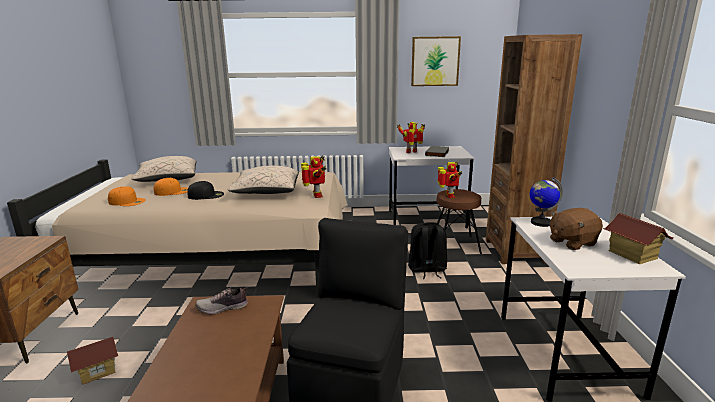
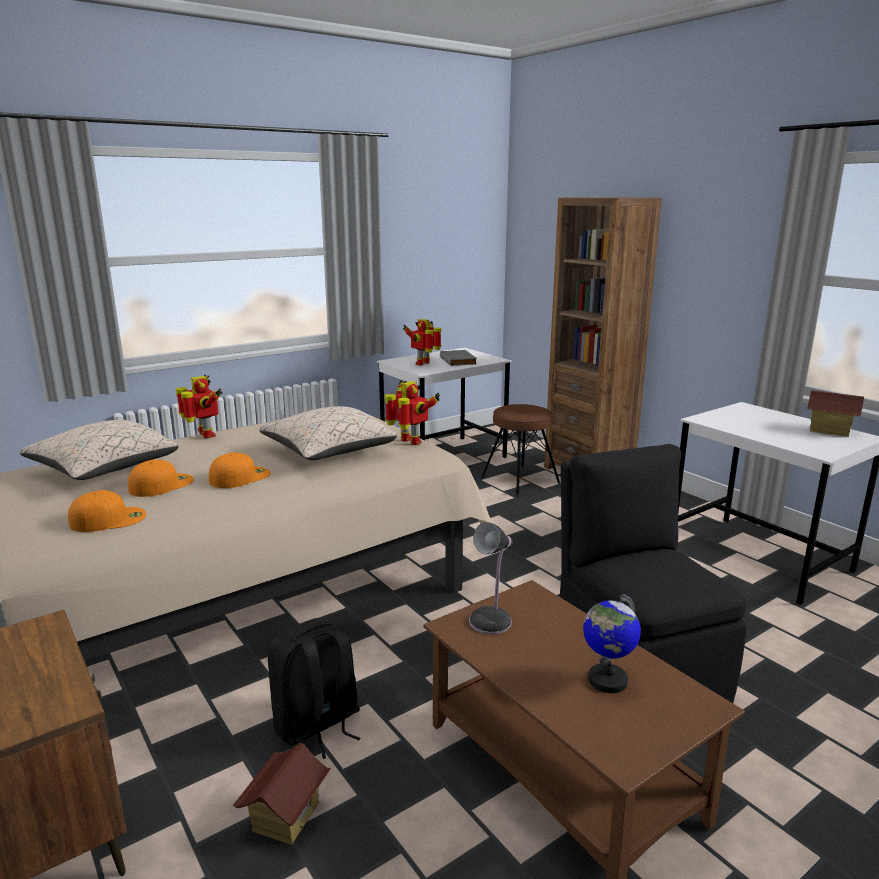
camera: 35 degrees left, 0 degrees up
black cap [187,181,224,200] -> orange cap [209,452,271,488]
shoe [195,287,248,315] -> table lamp [469,522,513,635]
black backpack [408,222,447,279] -> black backpack moved to [268,618,361,759]
picture [411,36,461,86] -> none
toy robot [437,162,463,198] -> toy robot moved to [176,375,222,438]
globe [530,177,563,227] -> globe moved to [583,594,641,693]
brown plush toy [550,208,603,250] -> none

